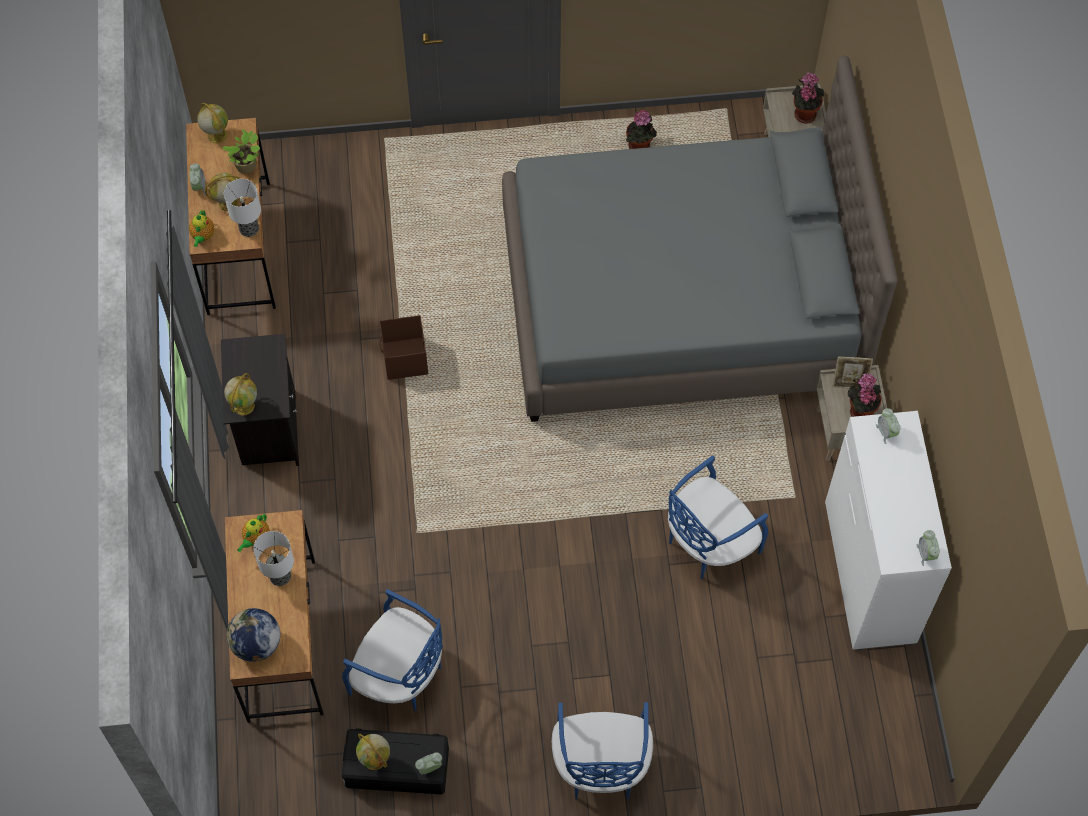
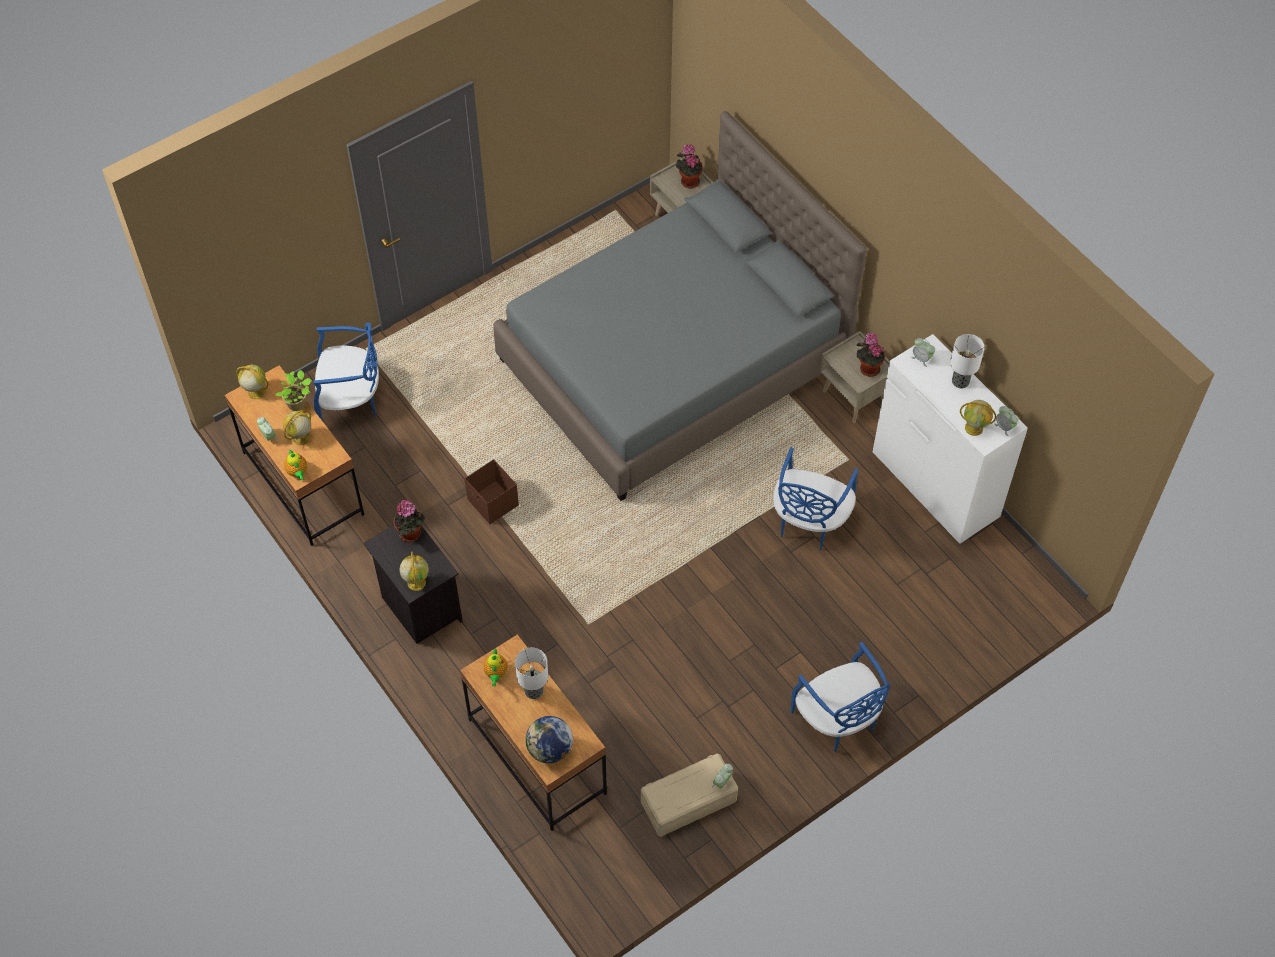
camera: 30 degrees left, 5 degrees down
table lamp [224,179,261,237] -> table lamp moved to [950,334,985,388]
blue chair [342,589,443,711] -> blue chair moved to [313,322,379,421]
black storage box [342,728,449,795] -> beige storage box [641,754,738,837]
globe [356,734,390,770] -> globe moved to [960,400,996,436]
potted plant [626,110,657,149] -> potted plant moved to [394,500,425,542]
picture frame [832,357,873,388] -> none

